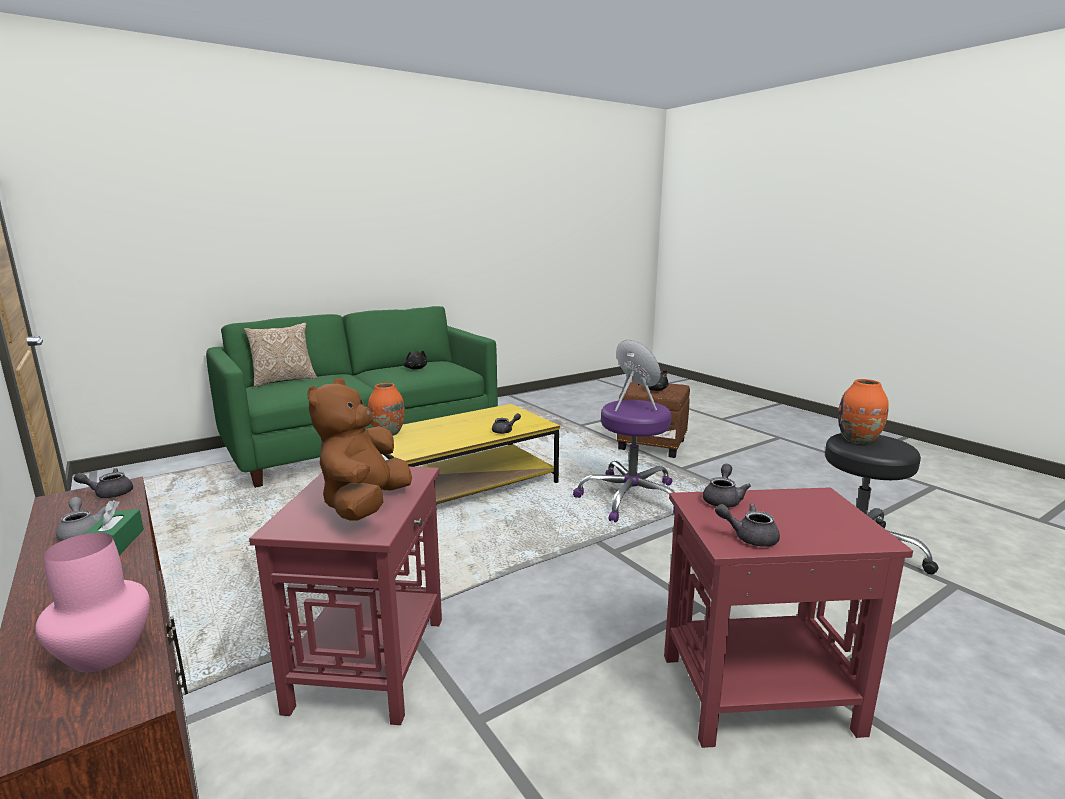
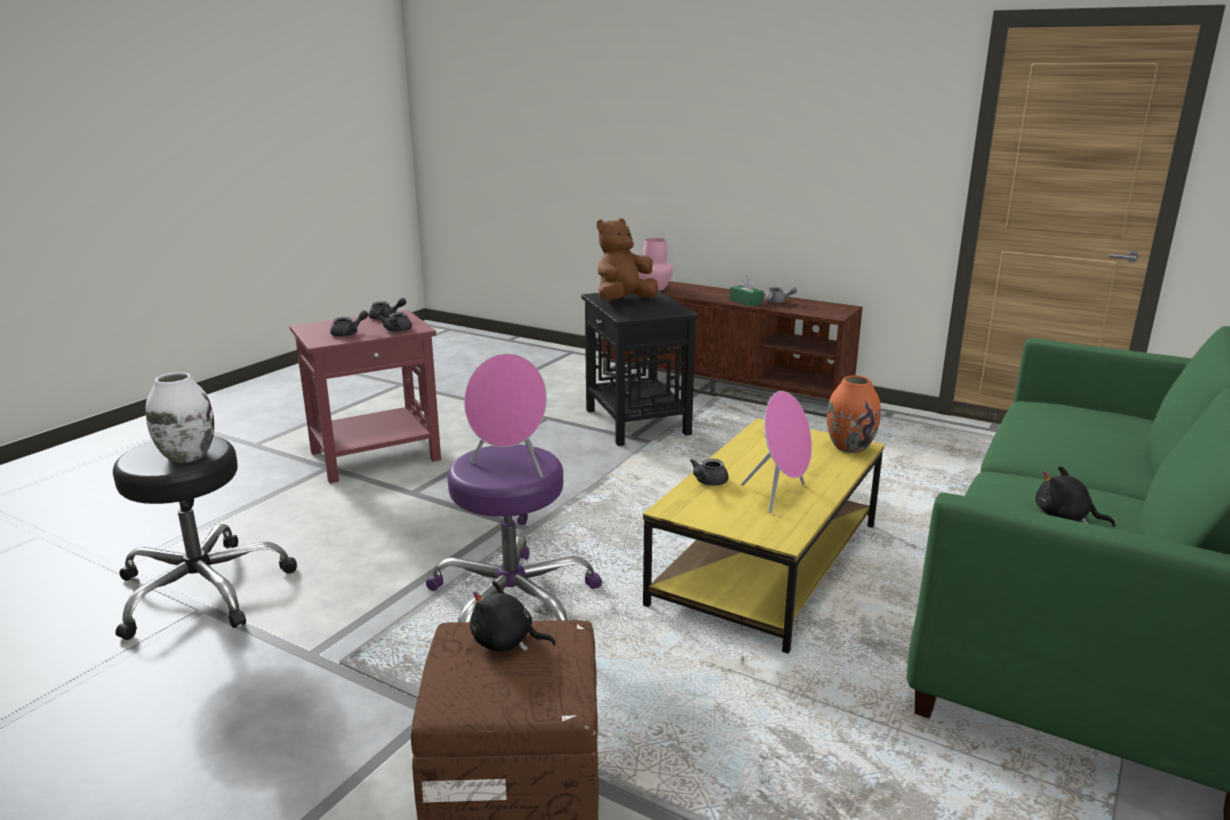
camera: 155 degrees right, 5 degrees up
grey teapot [73,468,133,498] -> grey teapot moved to [330,310,368,337]
pillow [244,323,317,387] -> none
red side table [249,467,442,725] -> black side table [581,290,698,446]
brown plush toy [307,378,412,521] -> brown plush toy turned 120 degrees counterclockwise [597,218,658,300]
orange vase [838,379,889,444] -> white vase [146,372,214,463]
none -> pink speaker [741,391,812,513]

